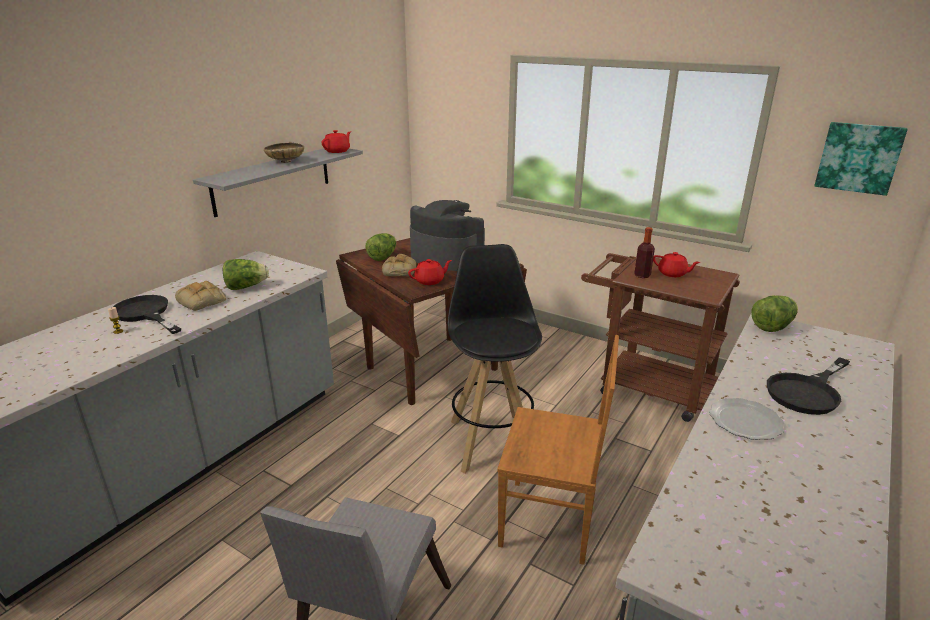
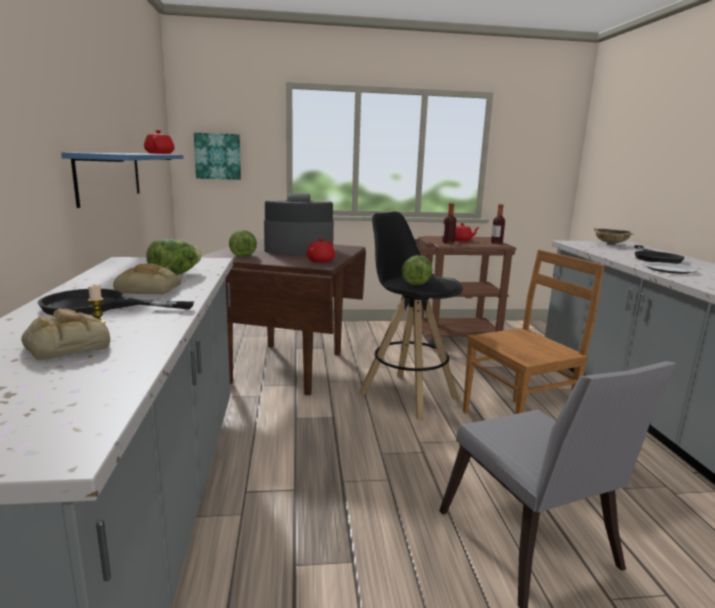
camera: 40 degrees left, 10 degrees down
grey shelf [193,149,363,217] -> blue shelf [61,152,183,208]
beige bowl [264,141,304,163] -> beige bowl moved to [594,228,633,245]
bread [382,254,416,277] -> bread moved to [21,309,110,360]
lettuce [751,296,798,332] -> lettuce moved to [402,255,433,285]
picture [814,122,908,196] -> picture moved to [194,132,241,180]
none -> bottle [491,204,505,244]

